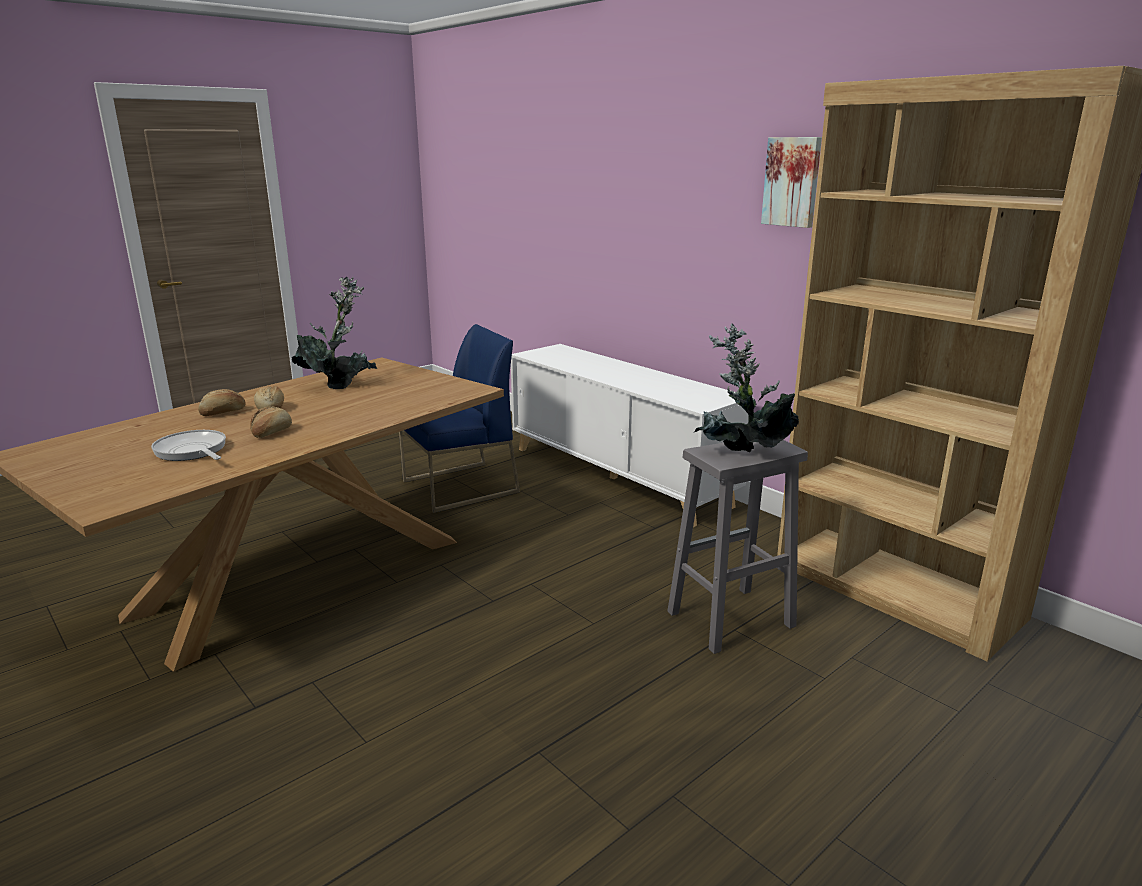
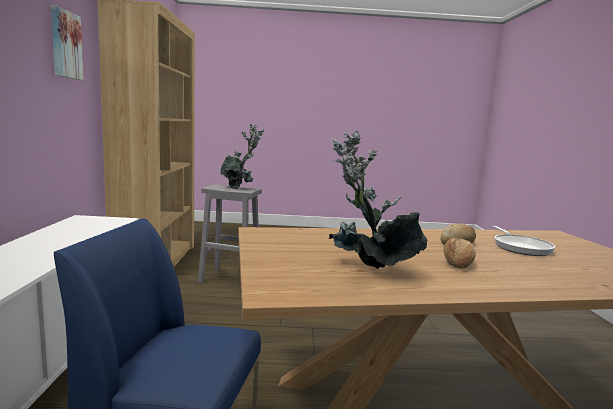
camera: 140 degrees left, 10 degrees down
bread [198,389,246,416] -> none

